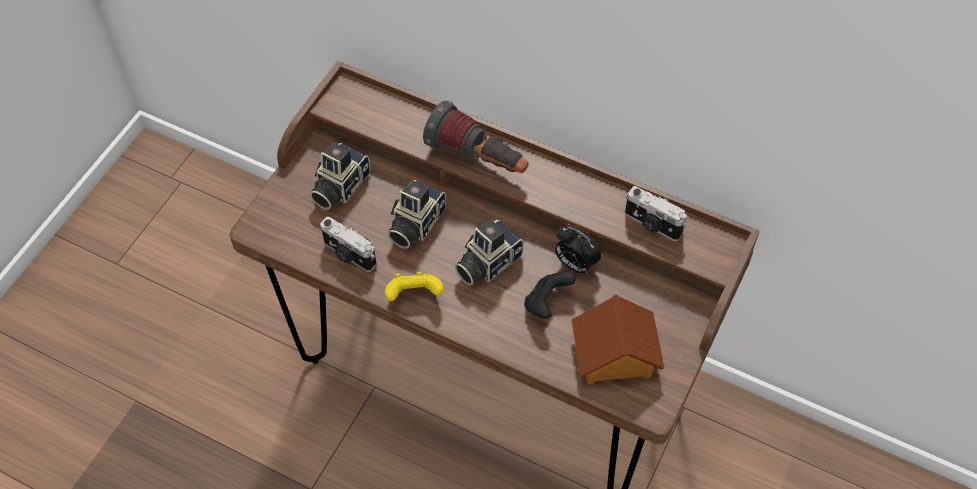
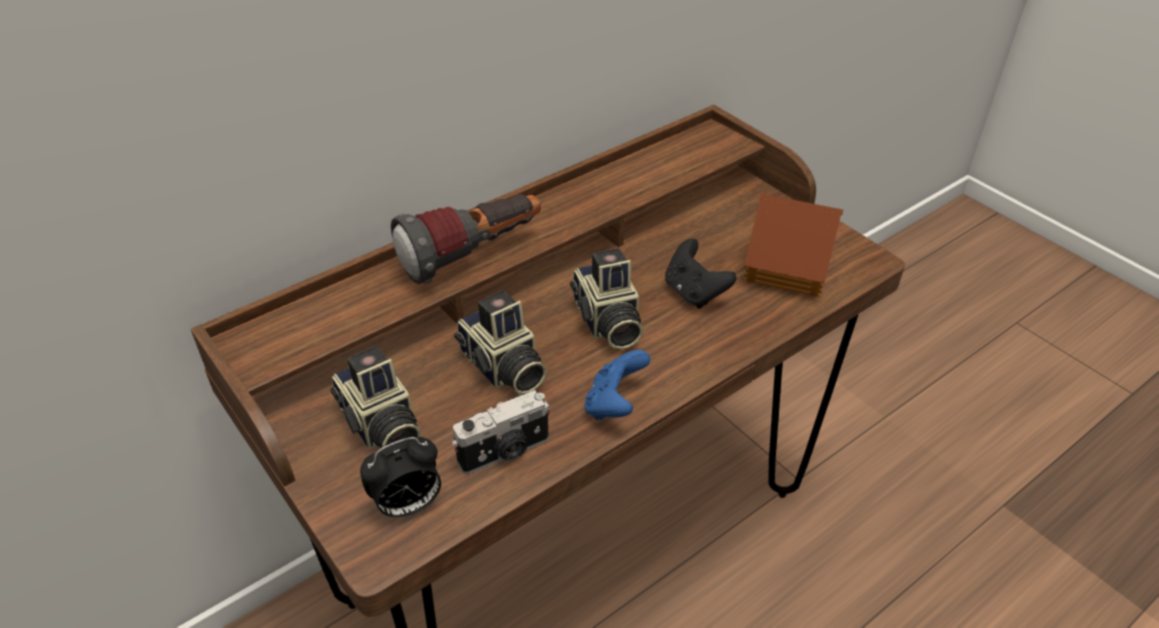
camera: 65 degrees left, 15 degrees down
yellow game controller [385,272,443,301] -> blue game controller [584,350,650,420]
alarm clock [555,225,602,274] -> alarm clock moved to [360,437,441,518]
camera [625,186,687,241] -> none

